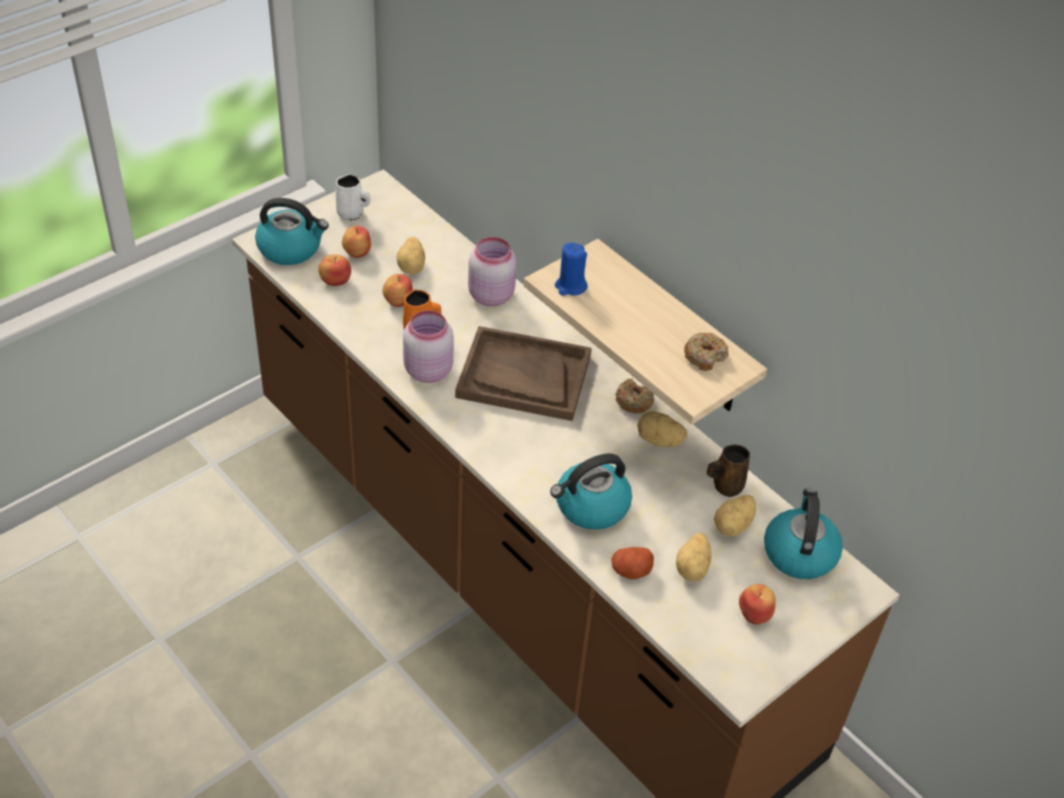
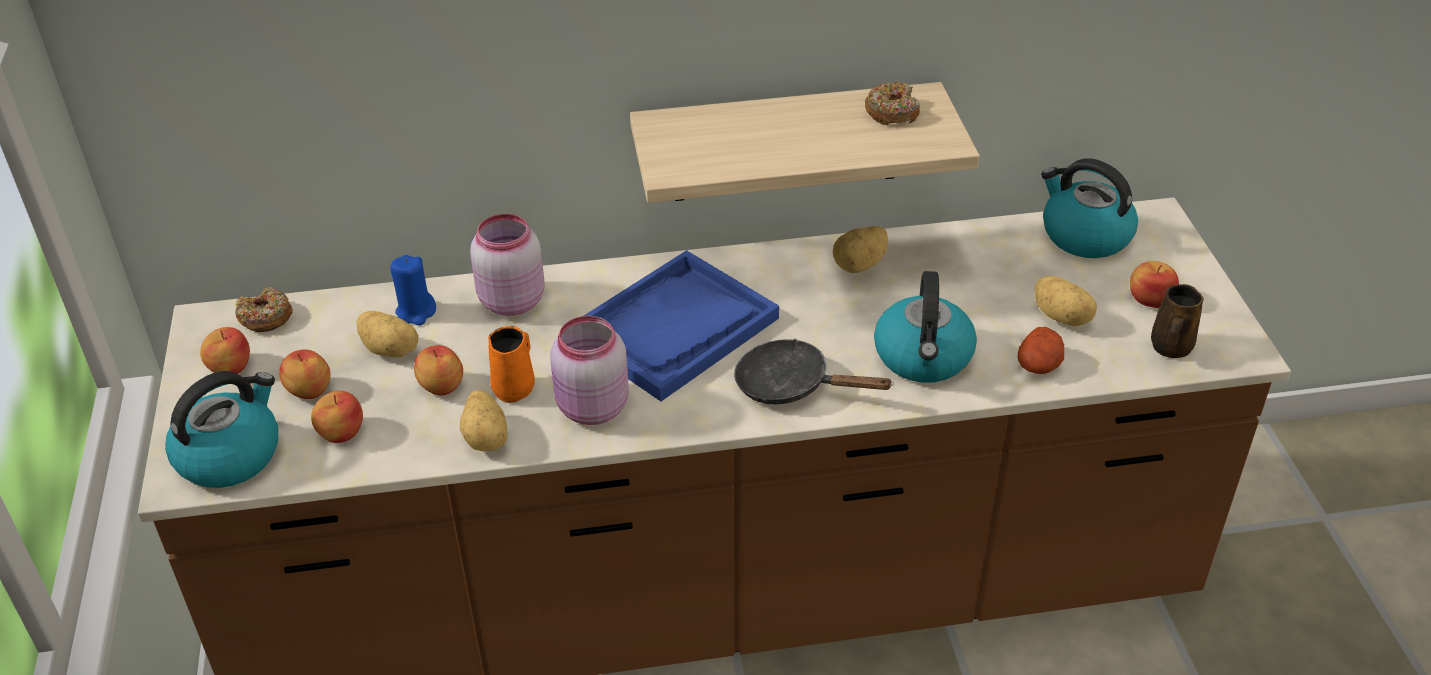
camera: 55 degrees left, 5 degrees down
white mug [336,174,370,221] -> apple [200,327,250,374]
brown tray [455,326,592,421] -> blue tray [584,250,779,401]
blue candle [555,243,588,296] -> blue candle moved to [390,255,436,326]
donut [616,378,654,413] -> donut moved to [235,287,293,332]
brown mug [707,444,750,497] -> brown mug moved to [1151,284,1204,358]
potato [714,495,756,537] -> potato moved to [460,390,507,451]
none -> black frying pan [734,339,894,404]

